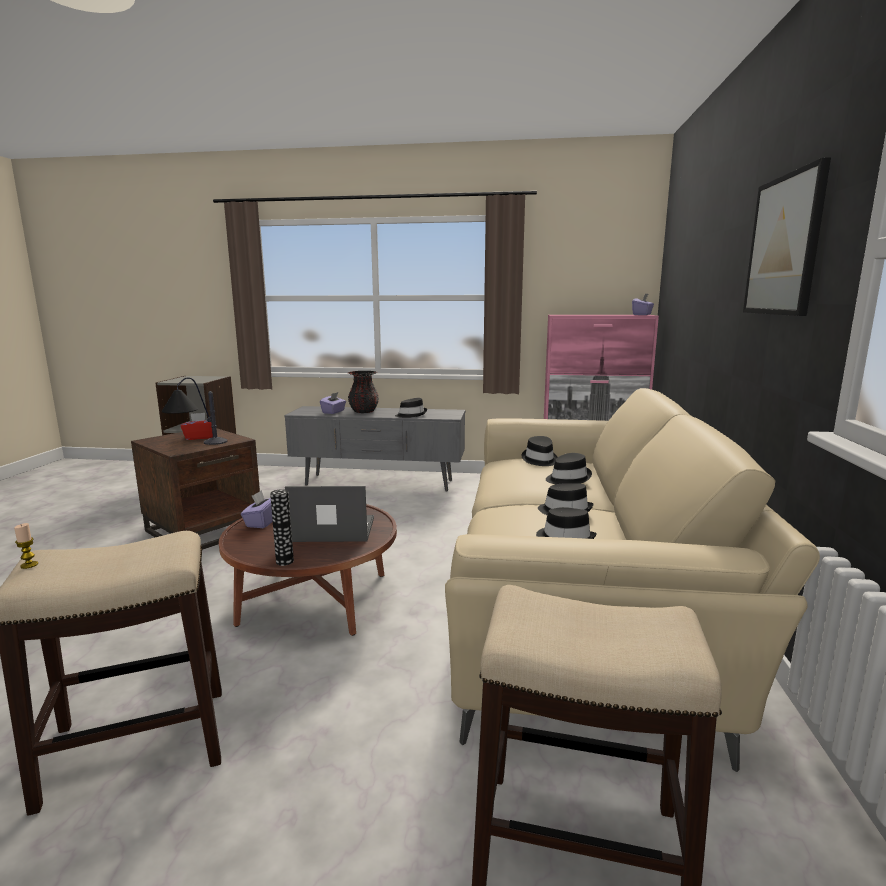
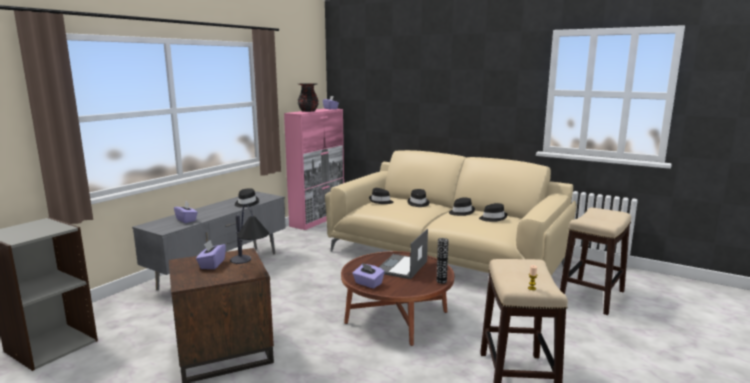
camera: 65 degrees left, 0 degrees up
red tissue box [181,413,213,440] -> purple tissue box [196,240,226,269]
black vase [348,371,379,413] -> black vase moved to [297,83,319,112]
picture [743,157,831,316] -> none

